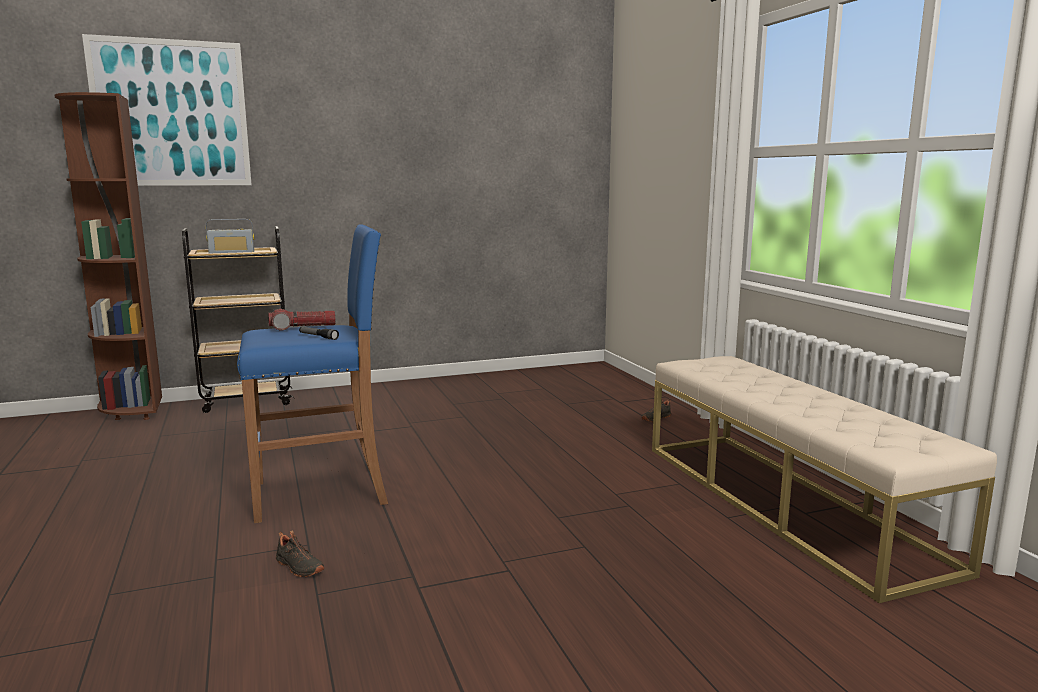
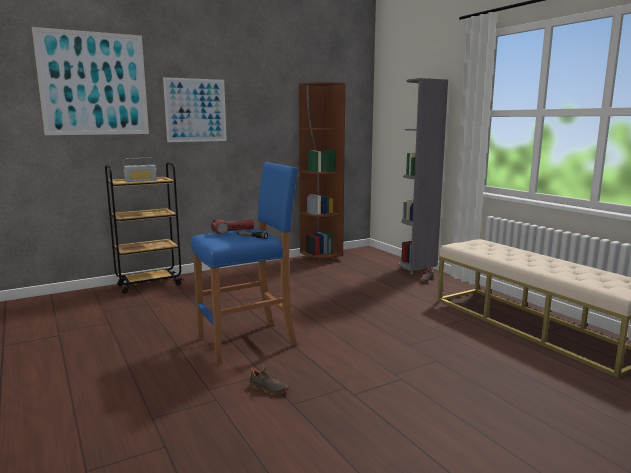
camera: 10 degrees left, 0 degrees up
brown bookcase [55,92,162,420] -> brown bookcase moved to [299,82,345,261]
none -> picture [163,77,227,142]
none -> grey bookcase [399,78,448,274]

